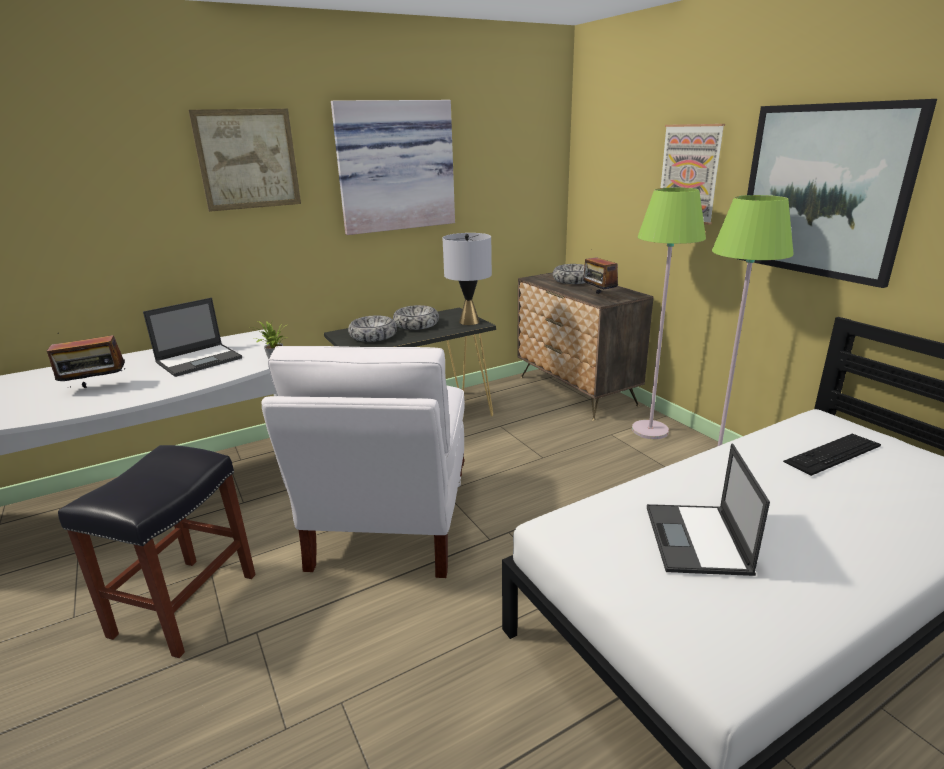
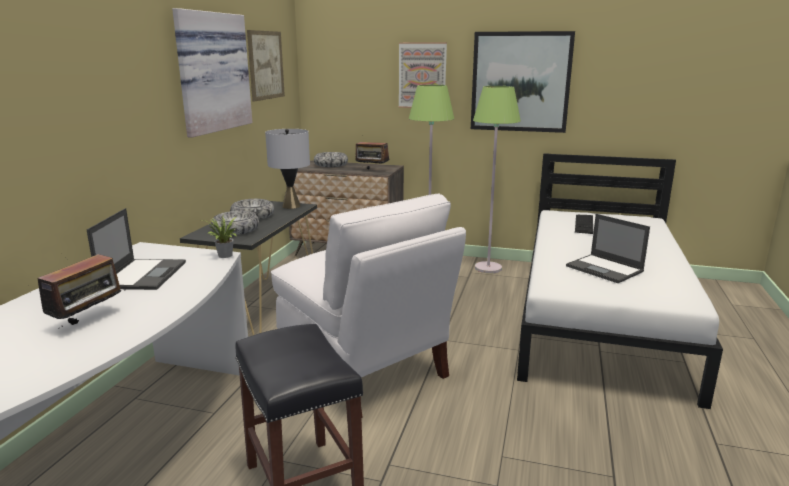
camera: 45 degrees left, 5 degrees down
picture [188,109,301,212] -> picture moved to [247,30,285,101]

